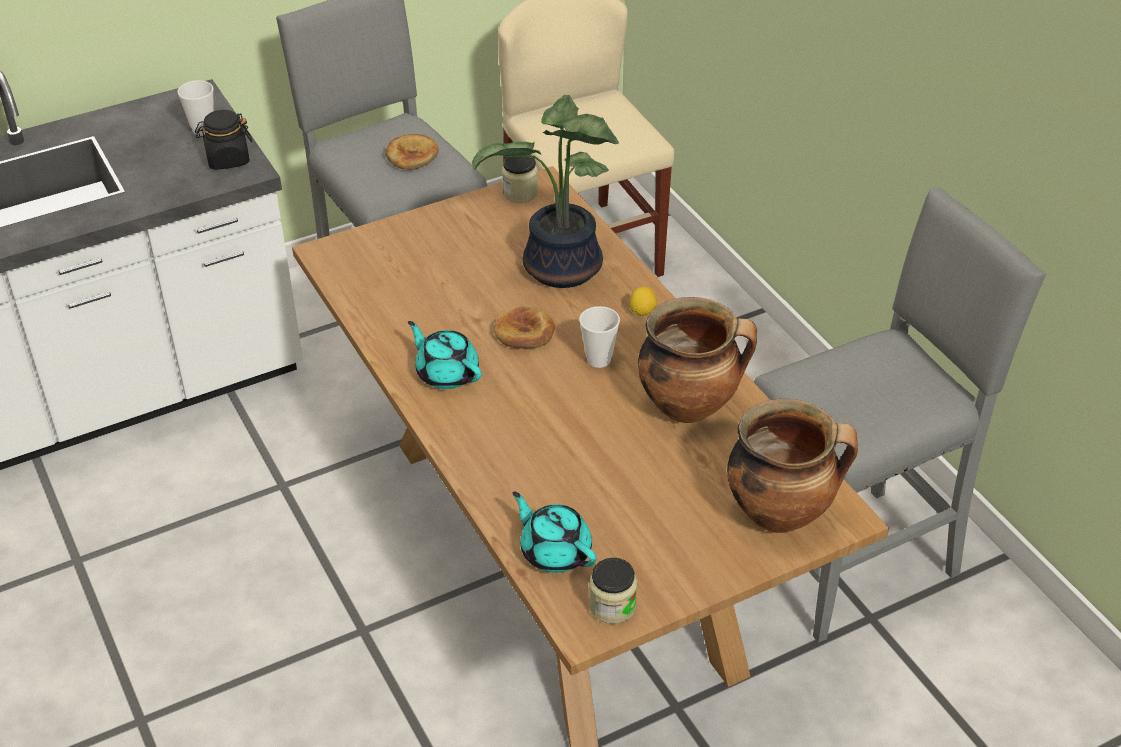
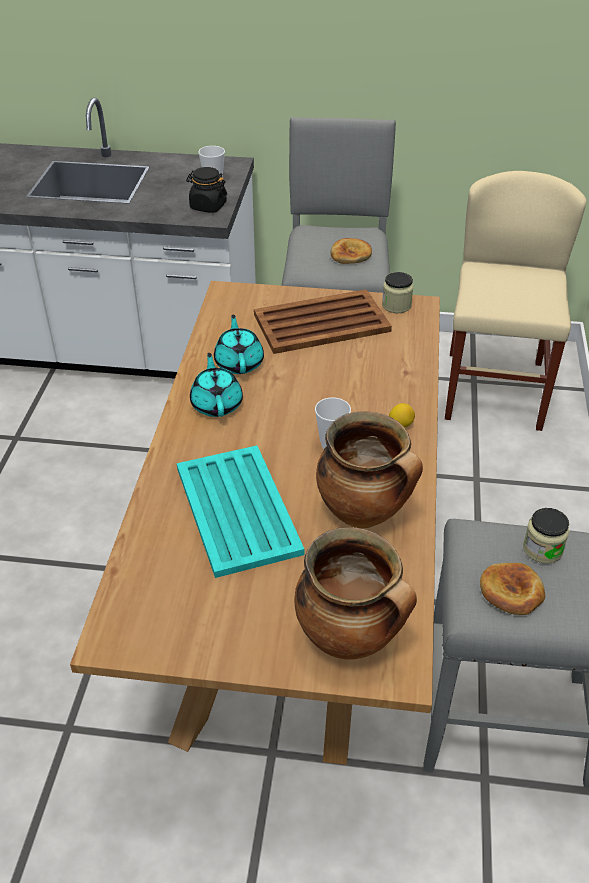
camera: 35 degrees right, 0 degrees up
potted plant [472,95,619,288] -> none
bread [494,307,555,349] -> bread moved to [480,563,545,615]
turquoise teapot [513,491,596,573] -> turquoise teapot moved to [214,314,264,374]
jar [589,558,637,624] -> jar moved to [523,508,569,564]
none -> turquoise tray [177,445,304,578]
none -> brown tray [254,289,392,354]

